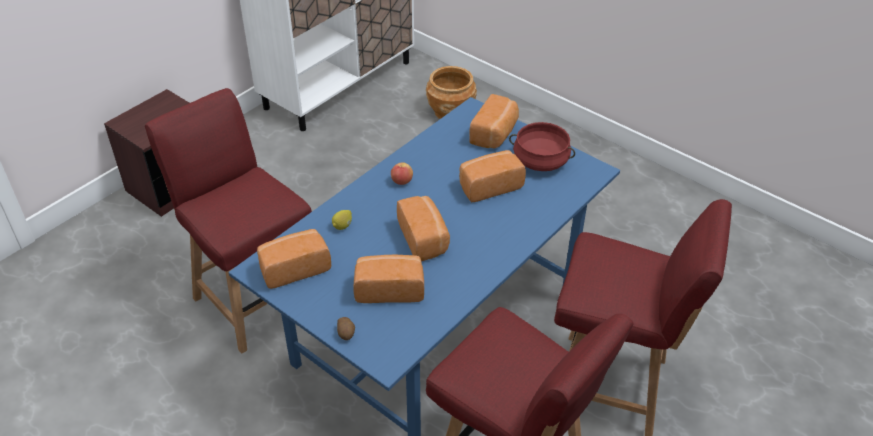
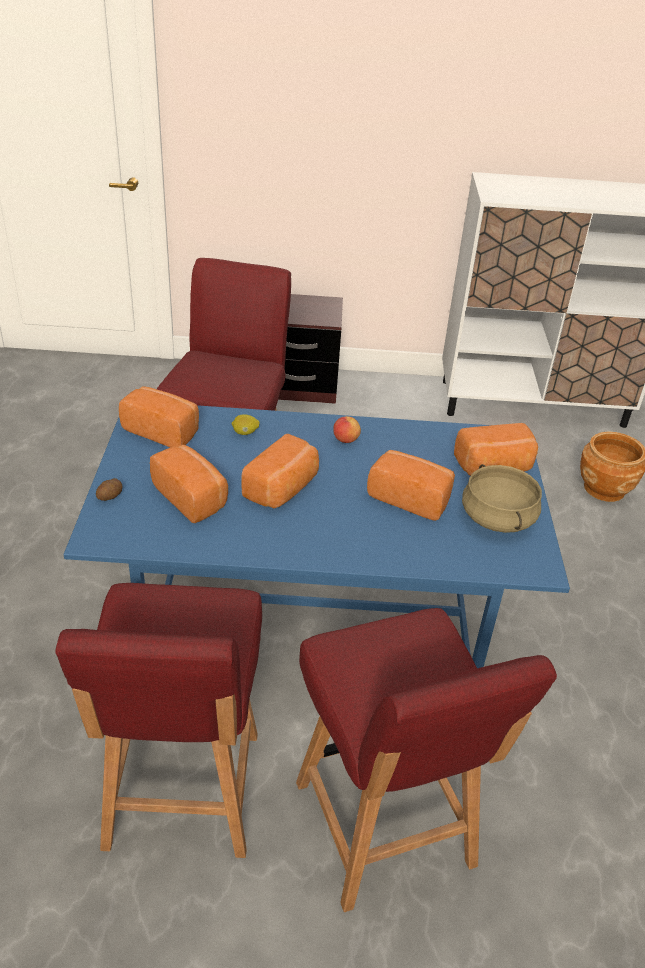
camera: 50 degrees right, 5 degrees down
red cooking pot [509,122,575,171] -> beige cooking pot [462,464,542,533]

